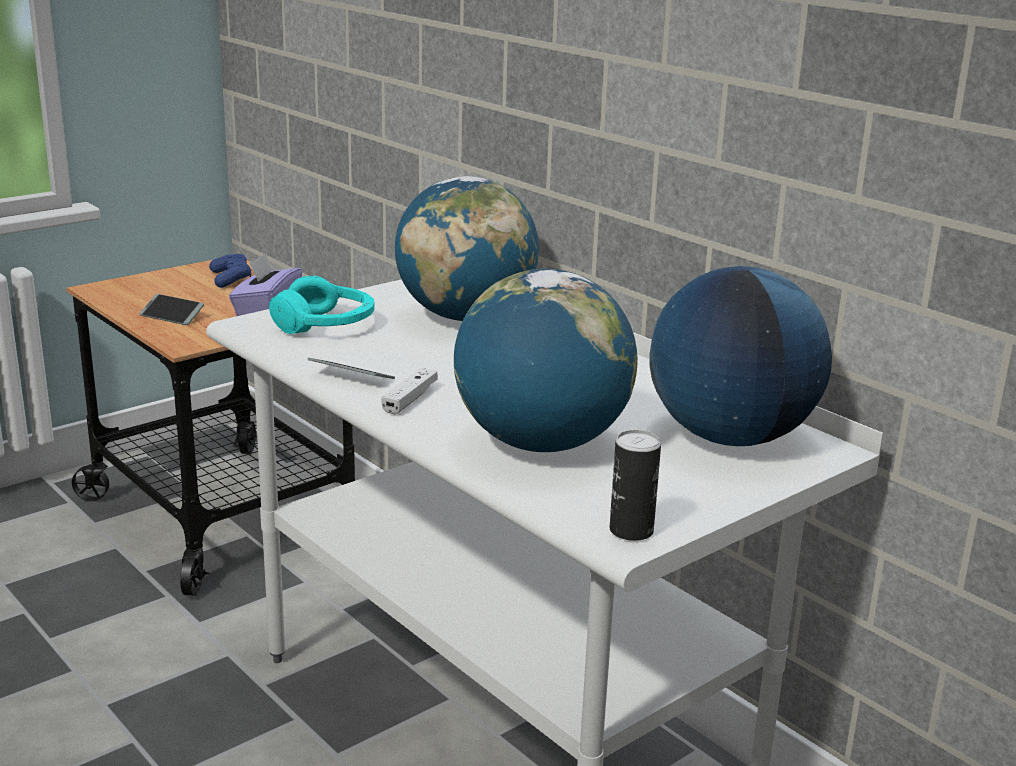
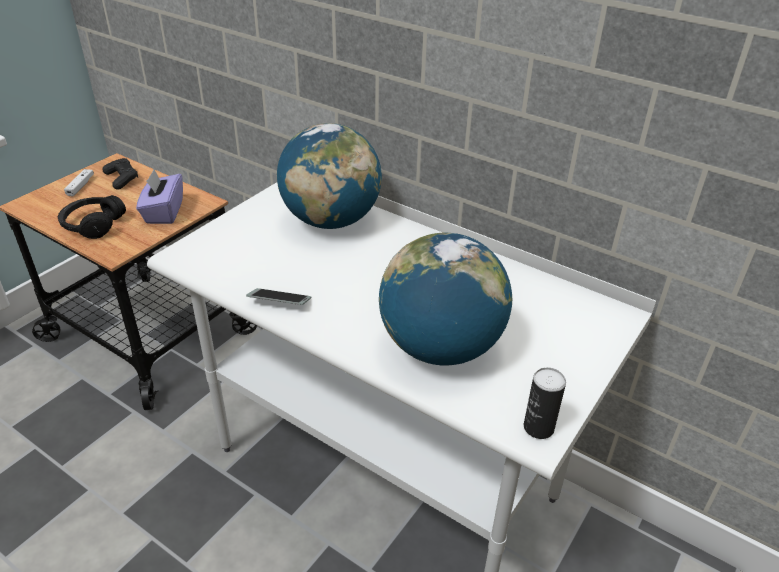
camera: 15 degrees left, 15 degrees up
phone [139,294,204,325] -> black headphones [58,195,126,239]
blue game controller [209,254,251,288] -> black game controller [102,158,138,190]
turquoise headphones [269,275,374,334] -> none
white game controller [382,368,438,414] -> white game controller moved to [64,169,94,197]
globe [650,266,832,446] -> none

